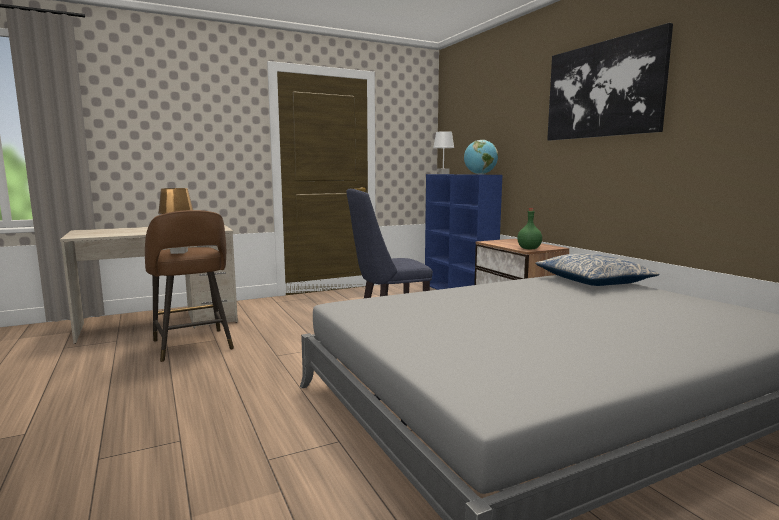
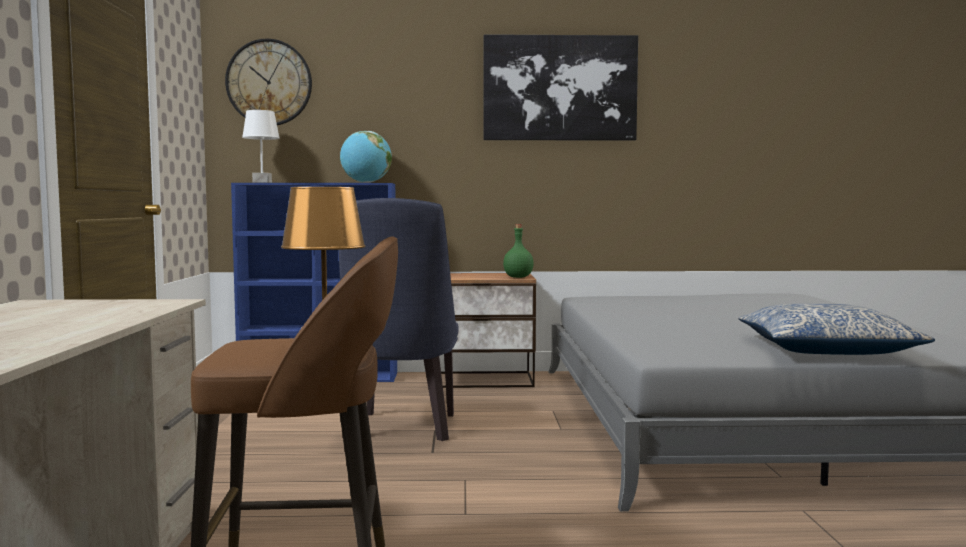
camera: 65 degrees left, 5 degrees down
pillow [535,253,660,286] -> pillow moved to [739,304,935,355]
none -> wall clock [225,39,312,125]

